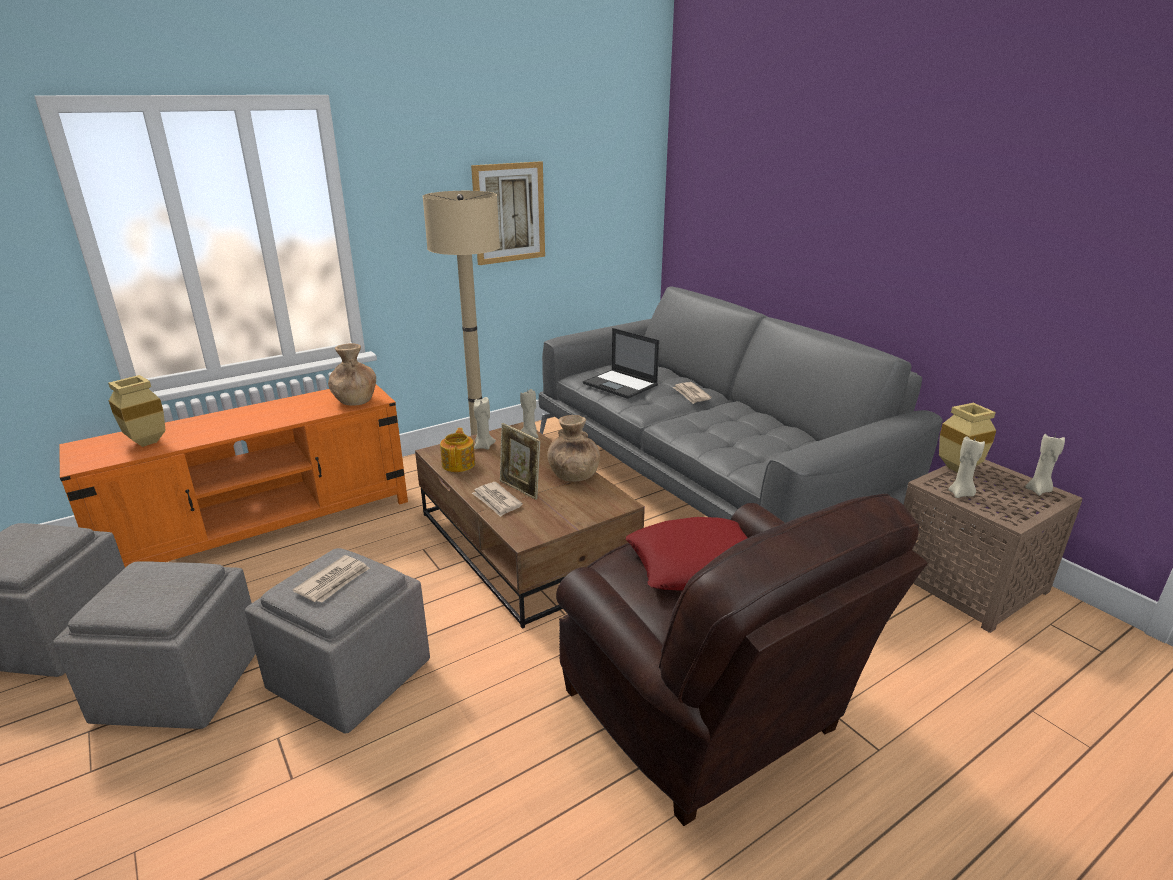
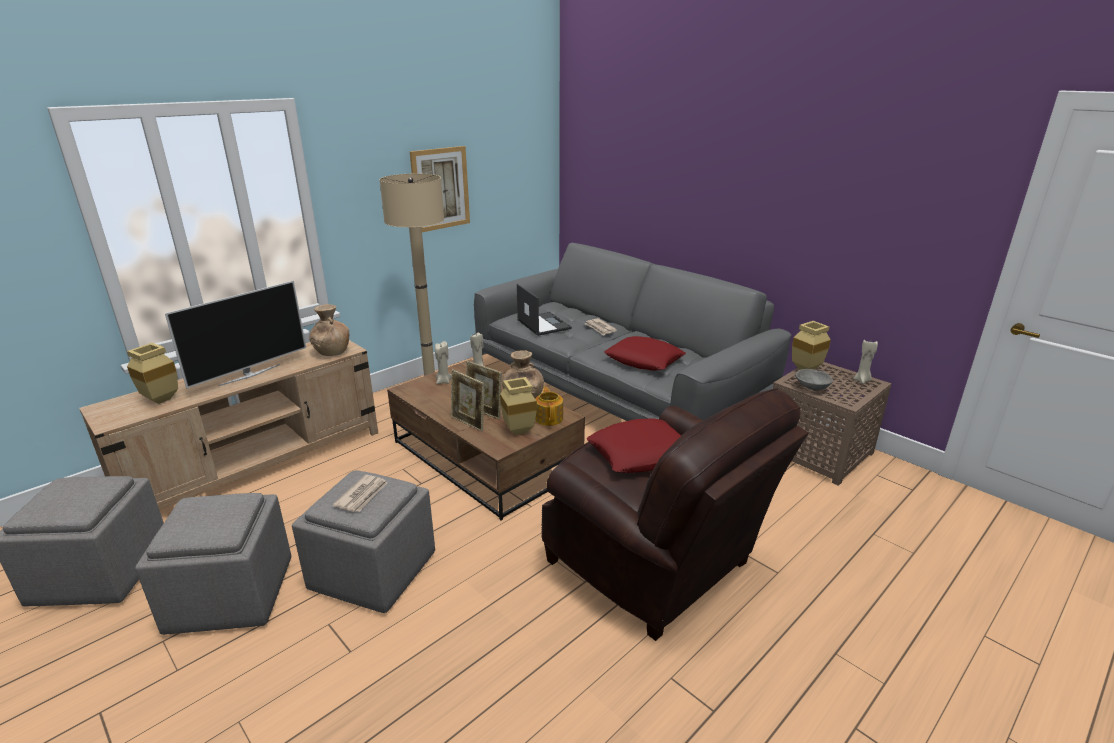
camera: 10 degrees left, 0 degrees up
orange tv stand [59,384,408,567] -> beige tv stand [79,340,378,510]
teapot [440,428,475,472] -> teapot moved to [535,387,563,426]
newspaper [472,482,523,517] -> picture frame [451,369,484,432]
laptop [583,328,659,399] -> laptop turned 150 degrees counterclockwise [517,284,572,336]
beige candle [948,436,985,498] -> grey bowl [795,369,833,390]
none -> television [165,281,306,388]
none -> beige vase [500,377,537,435]
none -> red pillow [604,336,686,370]

